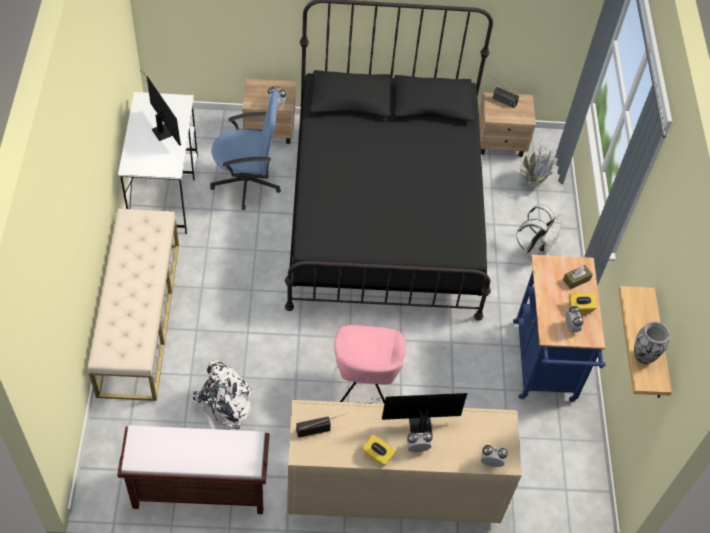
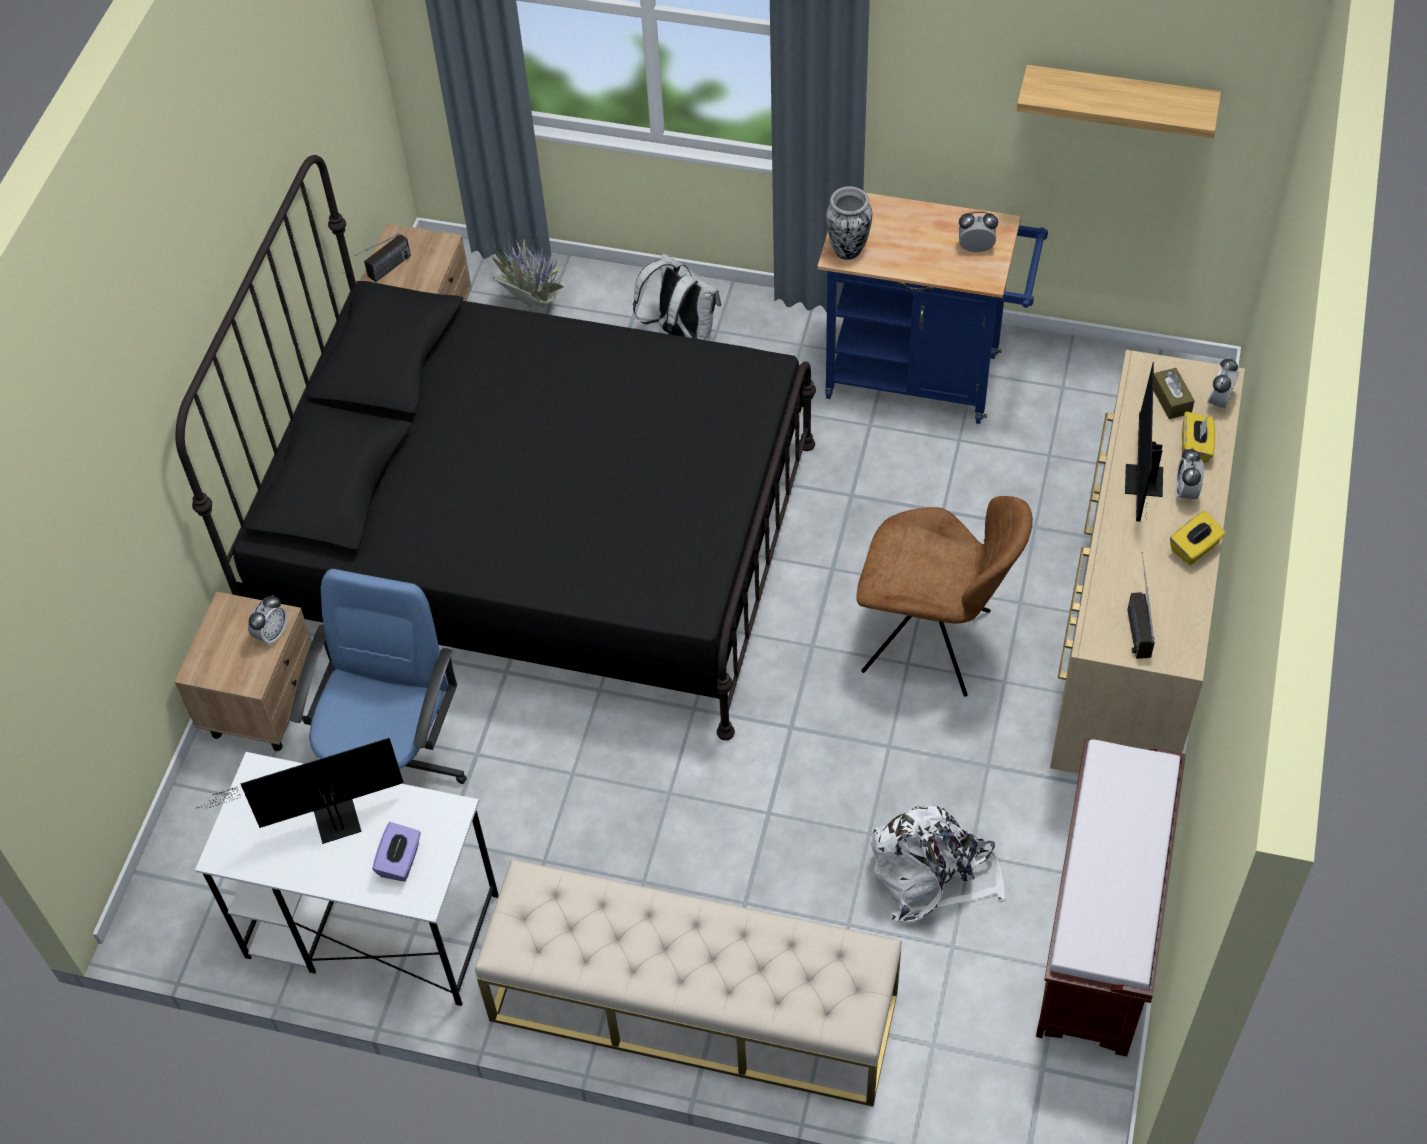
camera: 70 degrees left, 0 degrees up
pink chair [334,325,406,403] -> brown chair [856,496,1033,697]
brown tissue box [563,265,593,289] -> brown tissue box moved to [1153,368,1195,419]
yellow tissue box [569,292,597,313] -> yellow tissue box moved to [1182,411,1216,463]
vase [634,321,670,364] -> vase moved to [826,186,872,260]
none -> purple tissue box [373,822,421,881]

